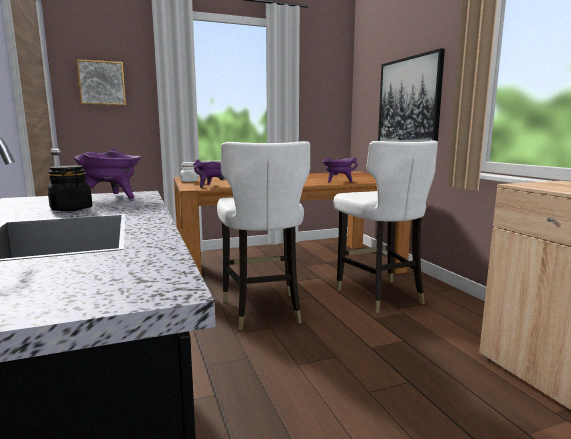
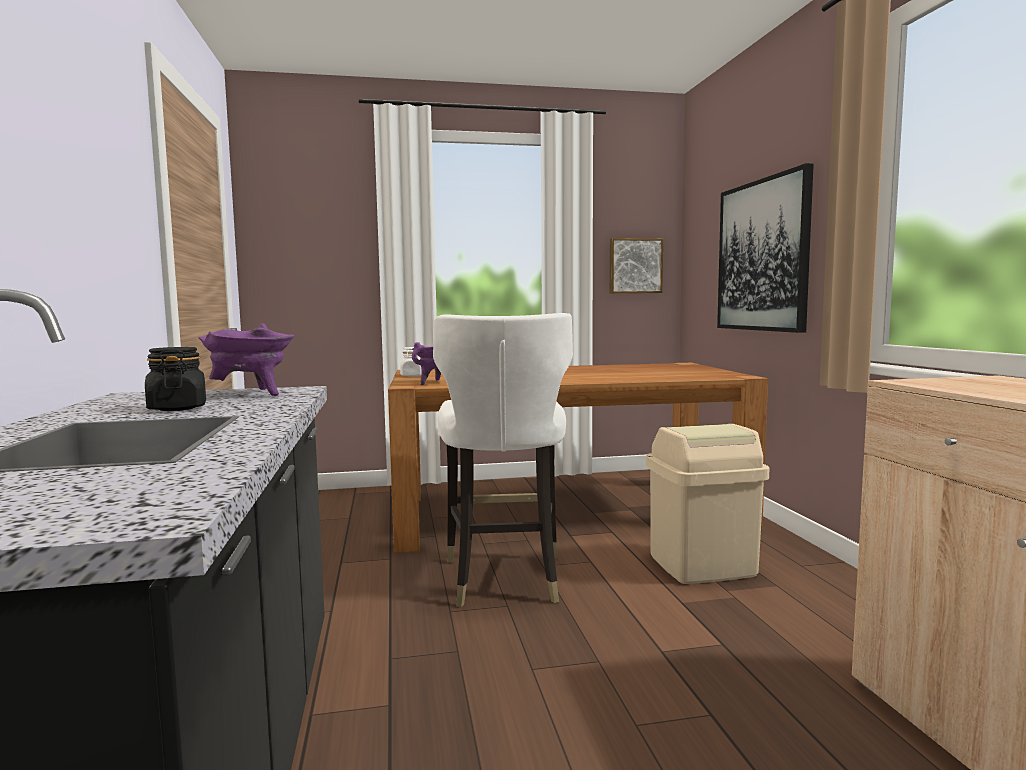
camera: 10 degrees right, 5 degrees down
picture [76,59,126,105] -> picture moved to [610,238,663,294]
purple cooking pot [322,157,358,183] -> none
white chair [334,140,438,313] -> beige trash can [646,424,769,584]

